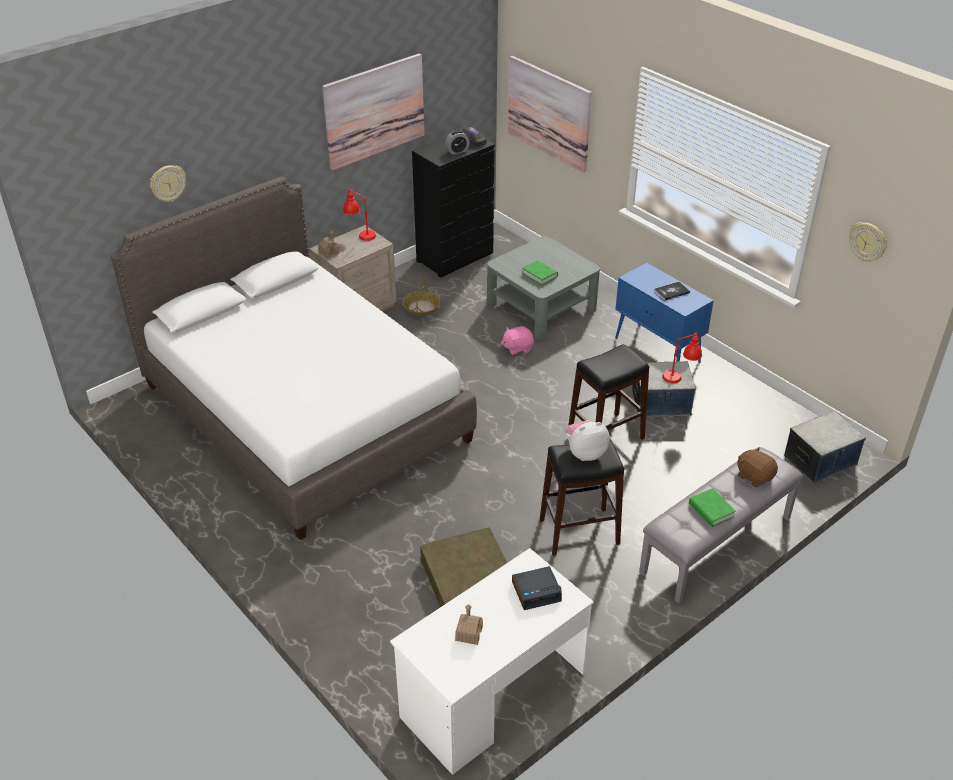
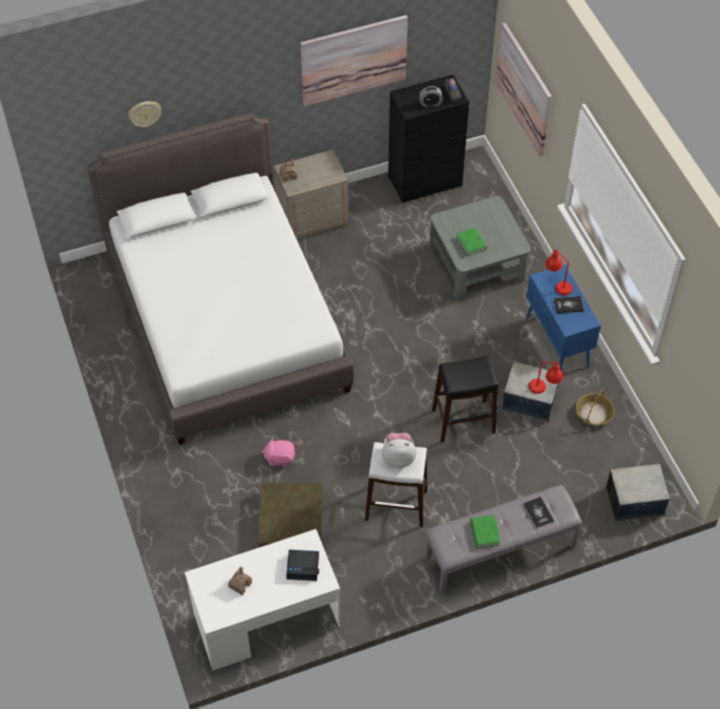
camera: 20 degrees right, 15 degrees up
red table lamp [343,189,376,241] -> red table lamp moved to [545,249,572,295]
basket [403,278,440,316] -> basket moved to [576,389,614,426]
pink plush toy [501,326,534,355] -> pink plush toy moved to [262,437,295,467]
black stool [540,439,624,556] -> white stool [365,442,427,527]
brown plush toy [737,447,778,487] -> book [523,497,554,529]
wall clock [849,222,887,262] -> none

